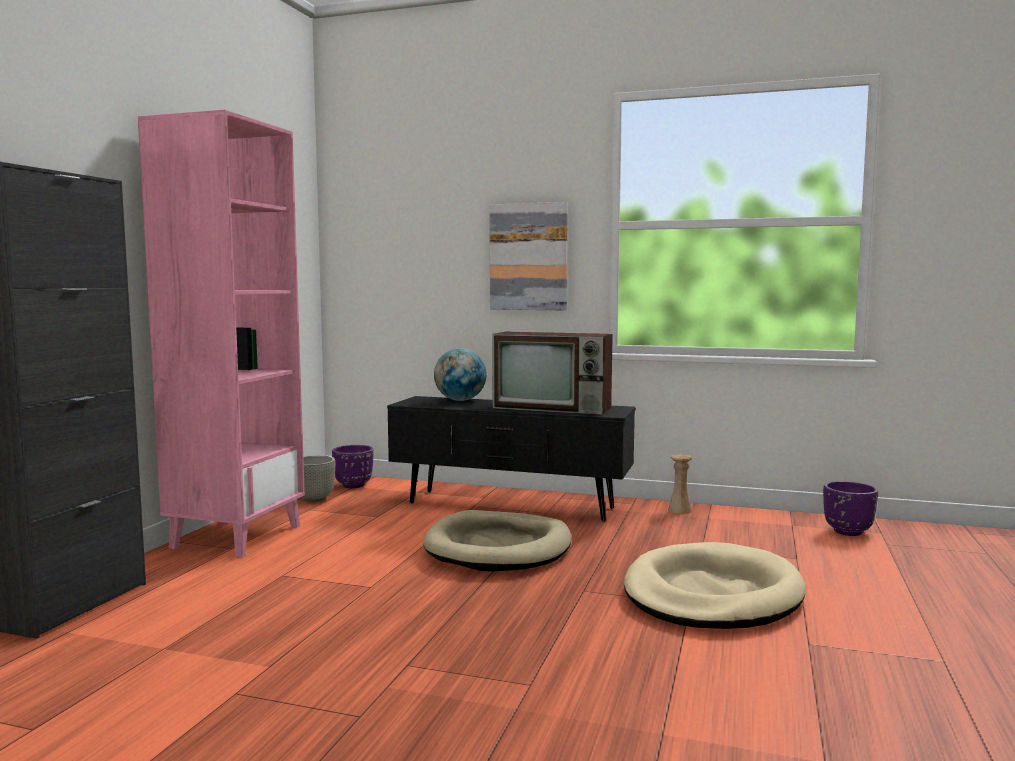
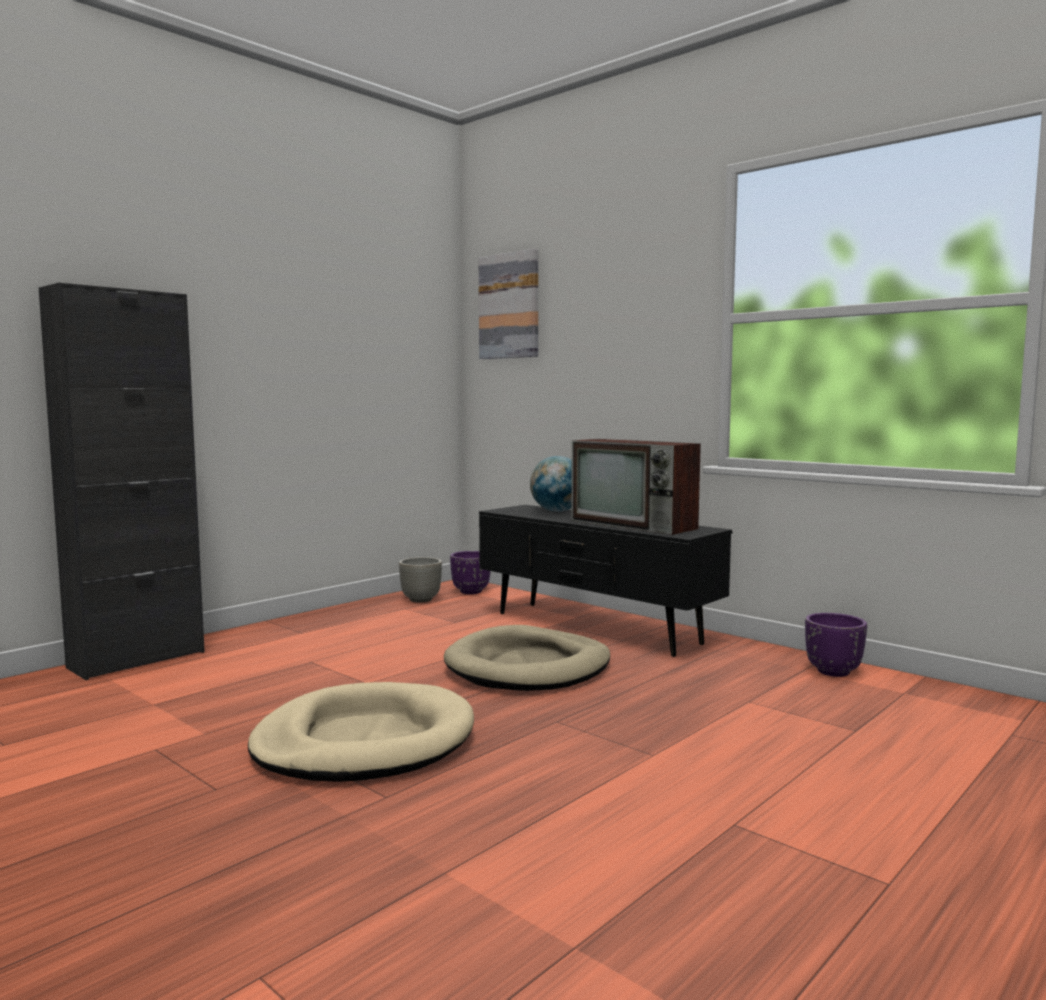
camera: 25 degrees right, 0 degrees up
pink bookcase [138,110,305,557] -> none
picture [490,202,568,310] -> picture moved to [479,249,538,359]
beige dog bed [624,542,806,629] -> beige dog bed moved to [248,682,474,782]
beige vase [668,455,692,514] -> none
purple planter [823,481,878,536] -> purple planter moved to [805,613,867,677]

